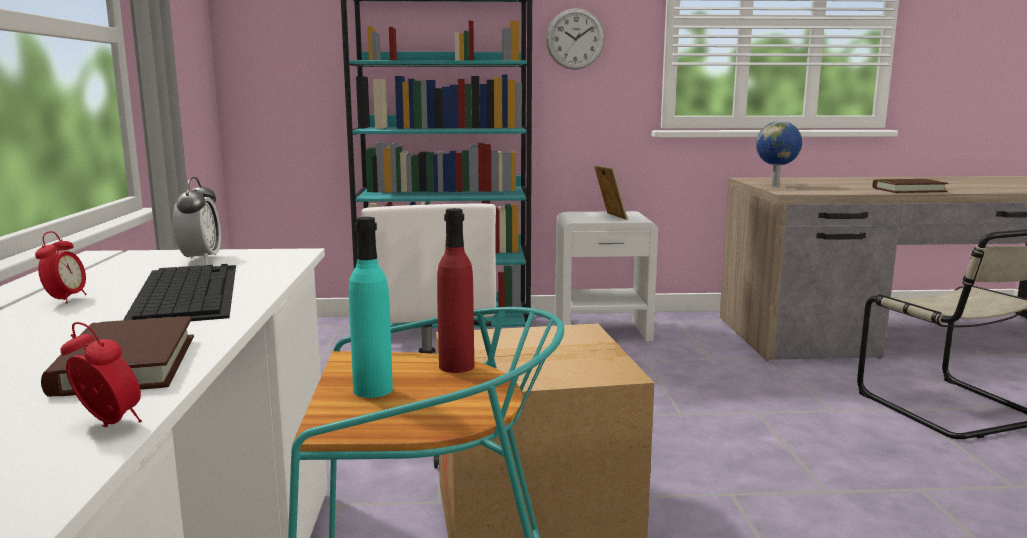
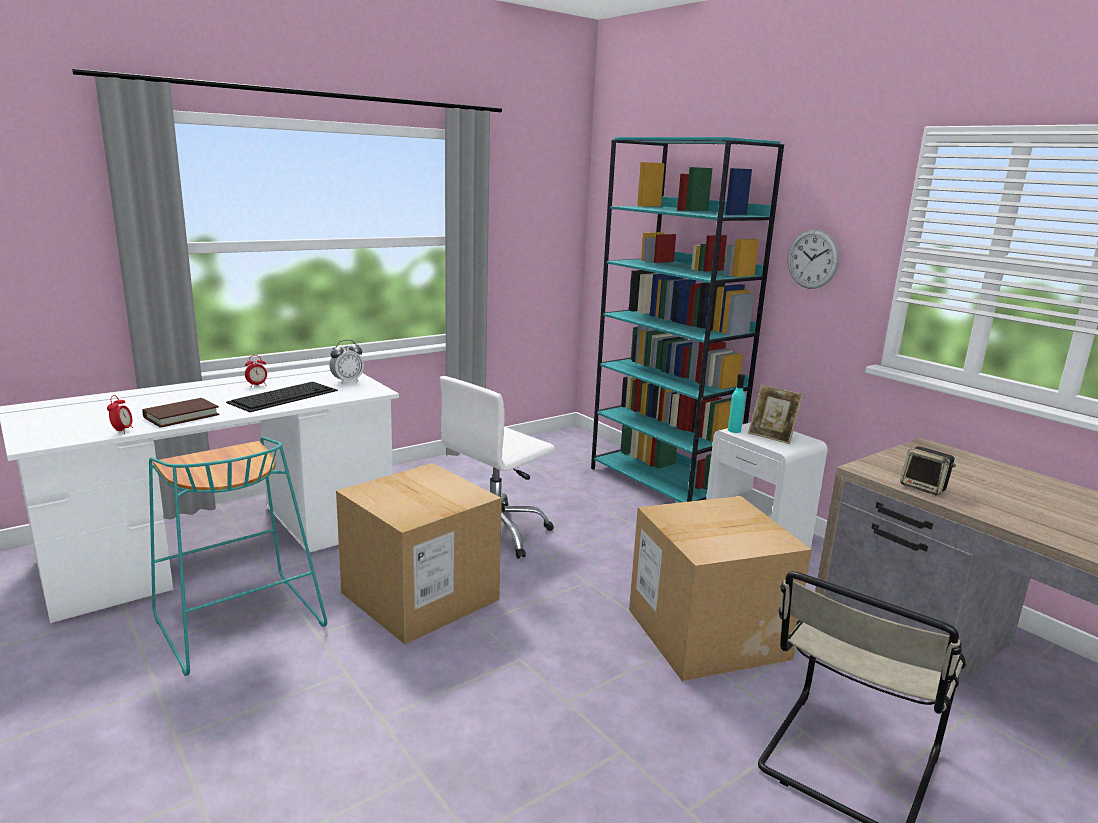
camera: 55 degrees right, 5 degrees up
turquoise bottle [349,217,393,398] -> turquoise bottle moved to [728,374,745,433]
red bottle [437,208,475,373] -> none
picture frame [594,165,628,220] -> picture frame turned 90 degrees clockwise [748,384,803,444]
globe [756,121,802,186] -> none
brown book [873,179,949,193] -> none
none -> cardboard box [629,496,812,681]
none -> speaker [900,446,956,496]

